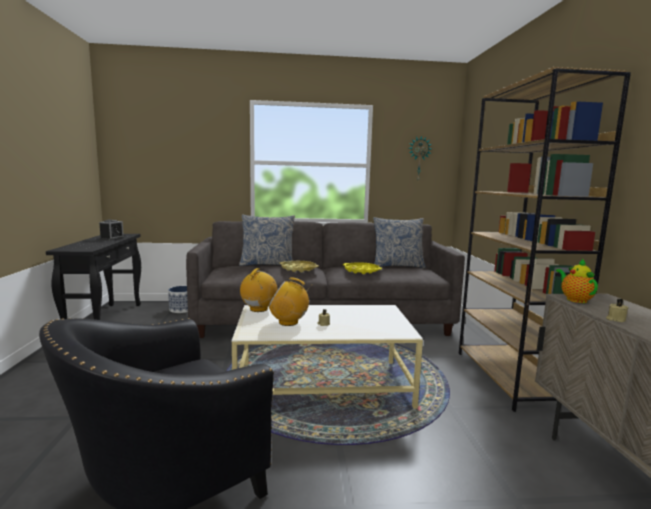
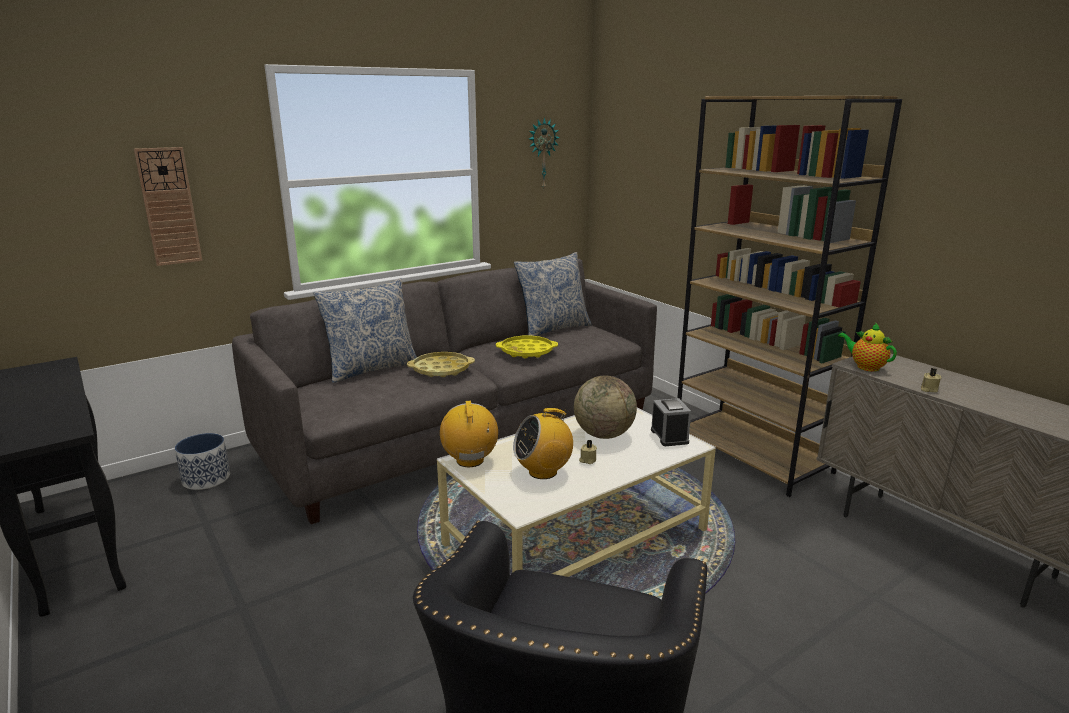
camera: 30 degrees left, 10 degrees up
alarm clock [99,220,124,240] -> alarm clock moved to [651,398,691,446]
none -> wall clock [134,147,202,266]
none -> globe [574,376,637,439]

